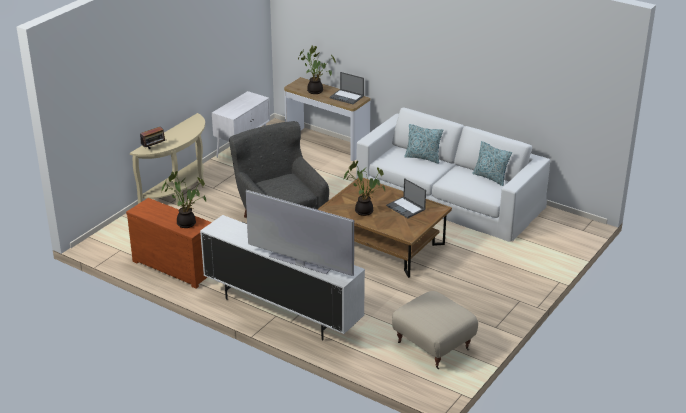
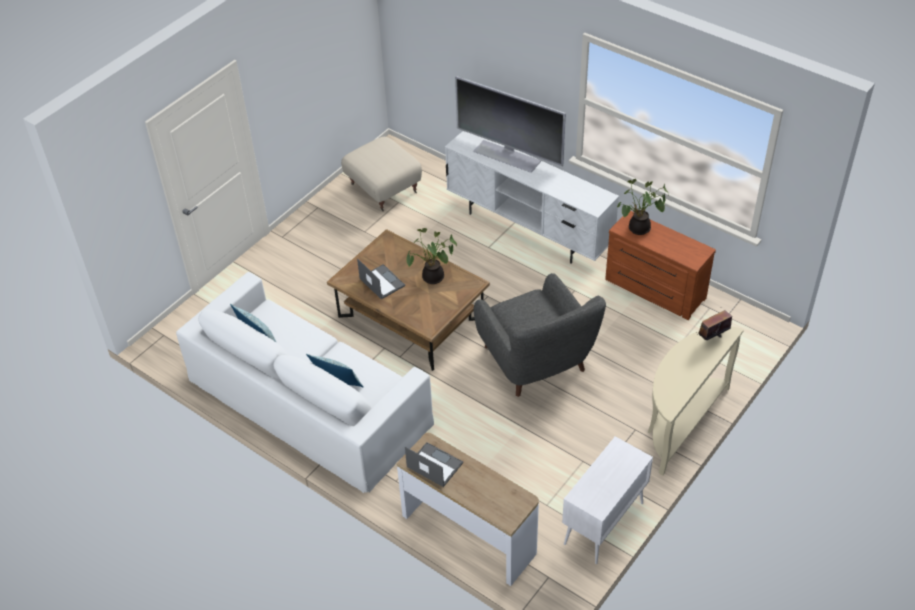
camera: 175 degrees left, 15 degrees up
potted plant [298,45,336,94] -> none

